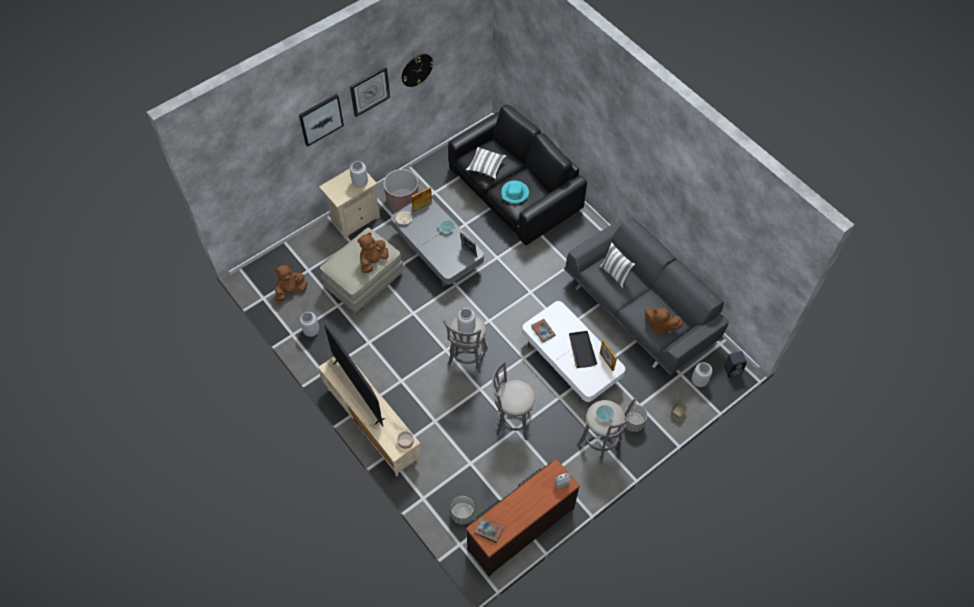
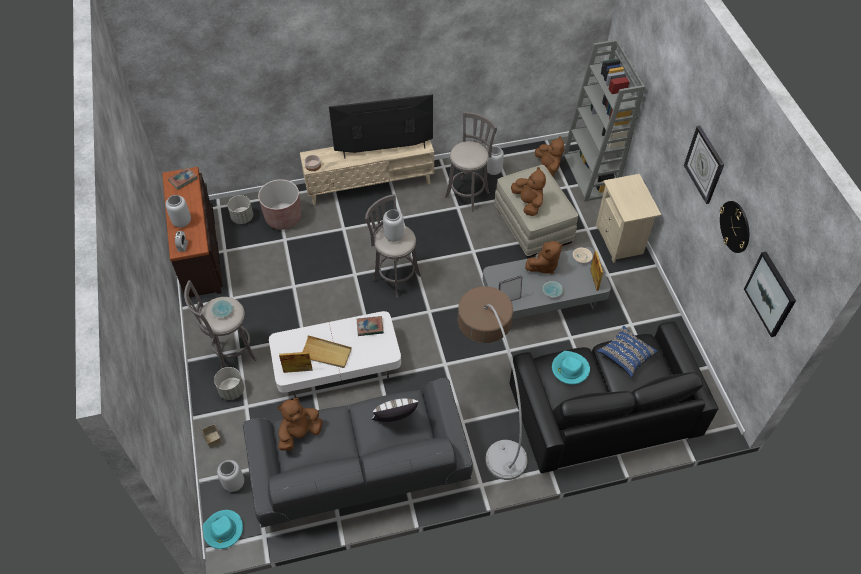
camera: 115 degrees right, 5 degrees down
picture [299,94,344,147] -> picture moved to [744,252,796,337]
grey vase [350,161,368,188] -> grey vase moved to [165,195,191,227]
brown planter [383,169,418,212] -> brown planter moved to [258,179,301,230]
white pillow [466,147,506,179] -> blue pillow [597,326,658,378]
grey stool [492,361,535,440] -> grey stool moved to [445,112,497,212]
black tray [569,331,597,368] -> beige tray [302,335,352,368]
black speaker [723,351,747,377] -> turquoise hat [203,510,243,549]
none -> floor lamp [458,286,528,480]
none -> brown plush toy [525,241,563,274]
none -> grey bookcase [562,40,645,202]

